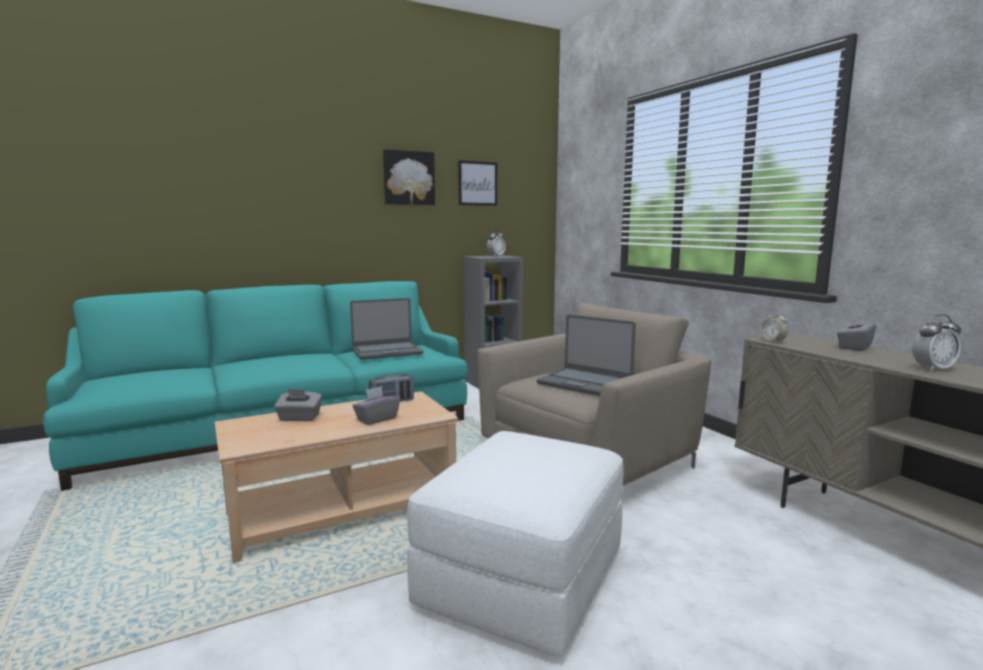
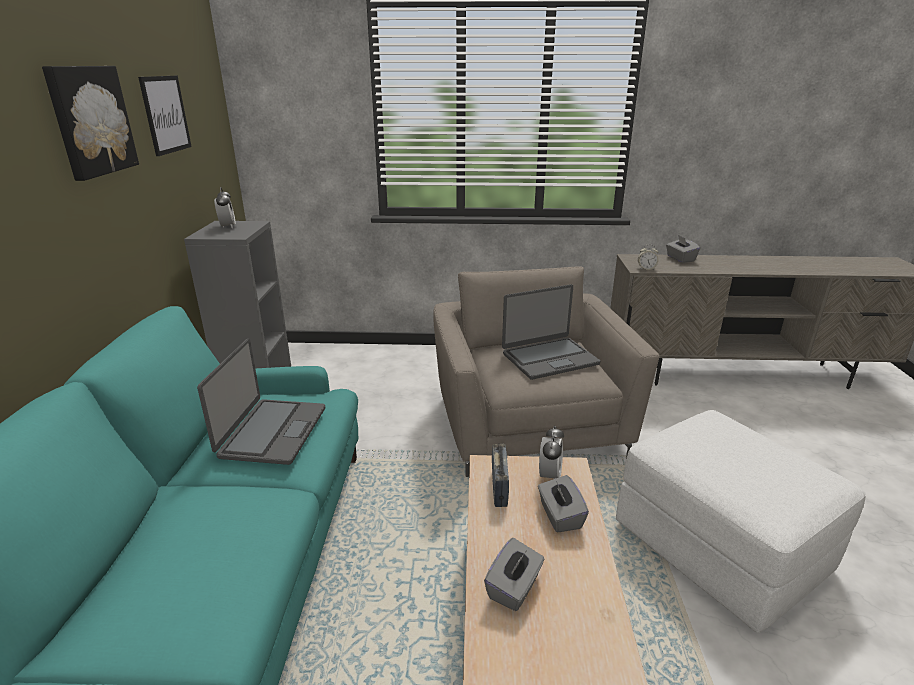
camera: 60 degrees left, 15 degrees up
alarm clock [912,314,961,372] -> alarm clock moved to [539,426,564,479]

